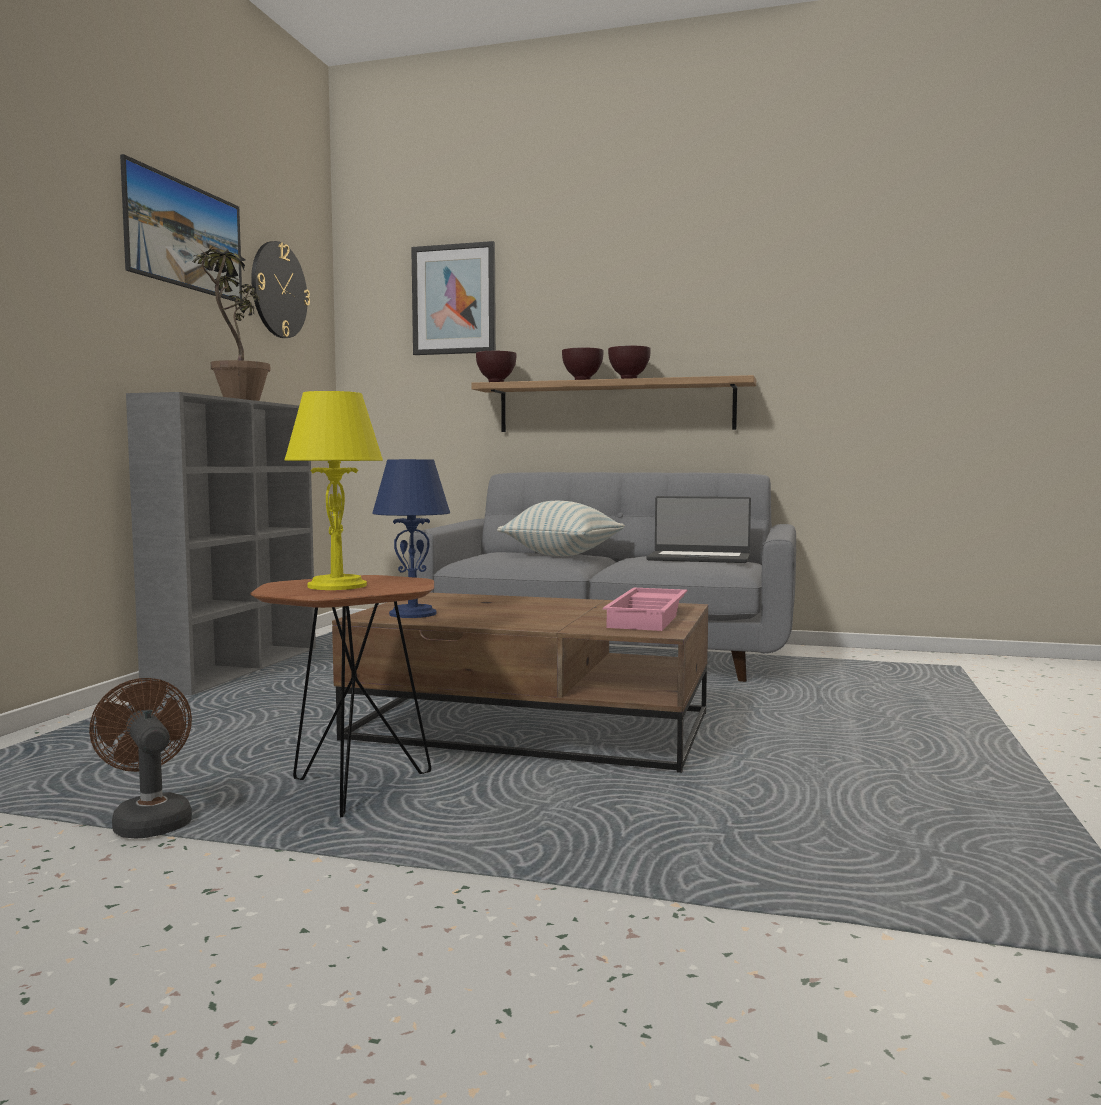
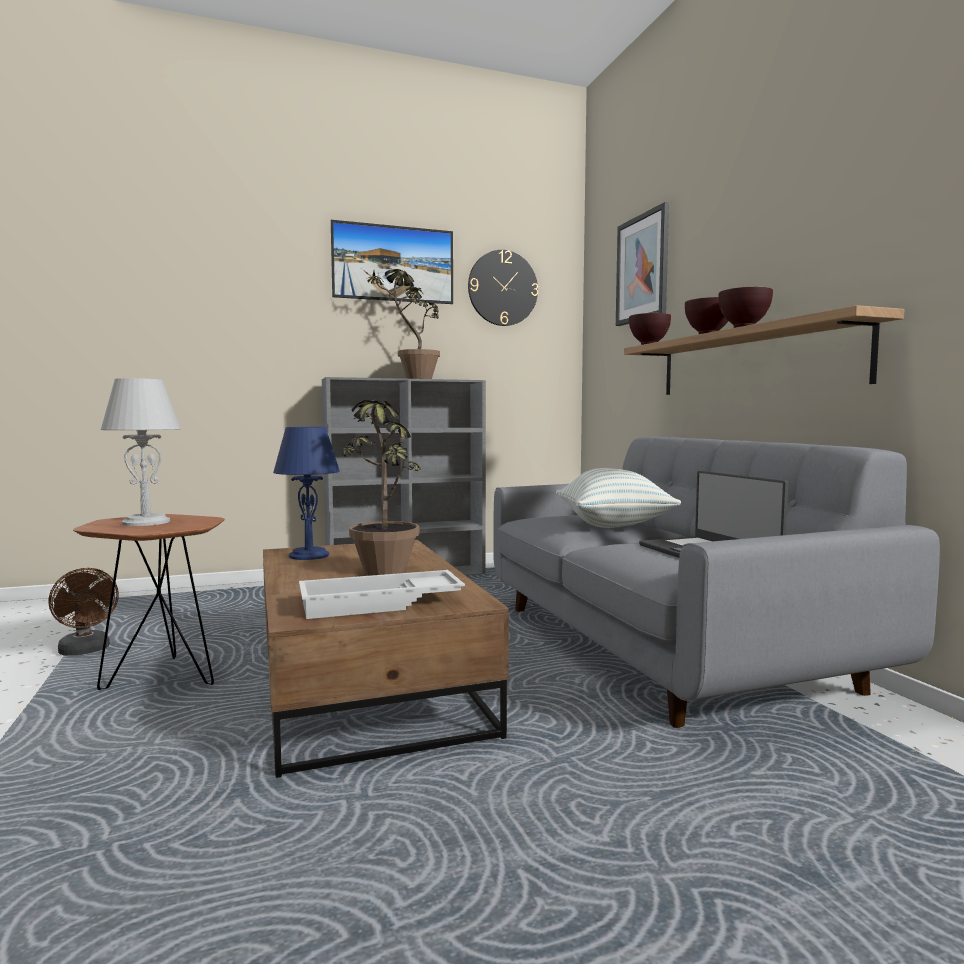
camera: 55 degrees right, 0 degrees up
brown fan [89,678,192,838] -> brown fan turned 120 degrees clockwise [48,568,119,656]
yellow table lamp [285,391,383,590] -> grey table lamp [101,378,181,526]
pink tray [603,587,687,631] -> white tray [299,570,465,619]
none -> potted plant [342,400,421,576]

